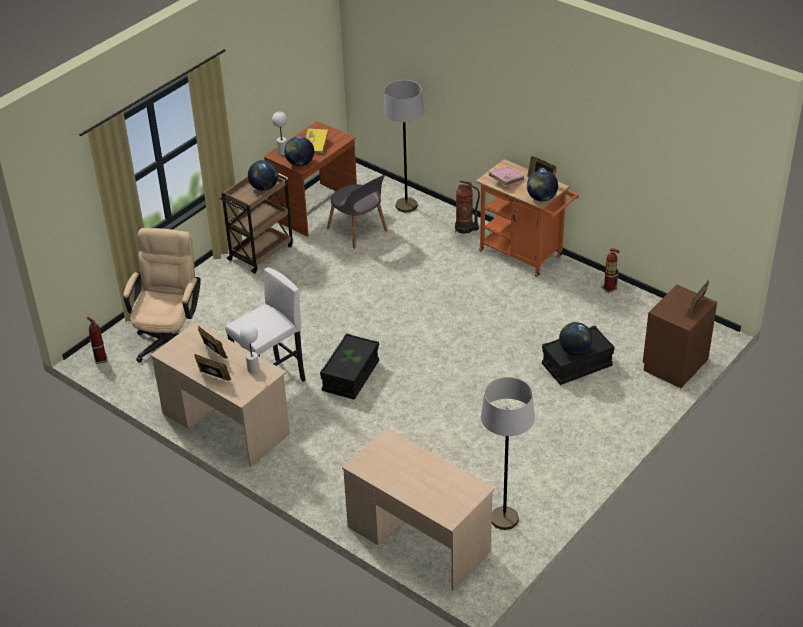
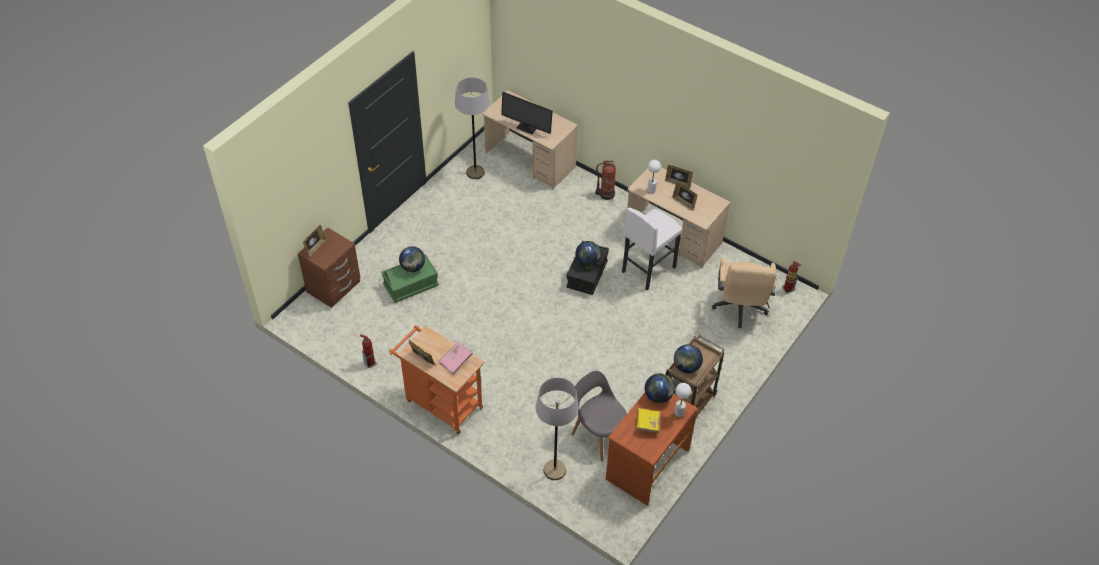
camera: 175 degrees right, 10 degrees up
fire extinguisher [455,181,480,234] -> fire extinguisher moved to [595,161,616,200]
globe [527,170,558,201] -> globe moved to [575,241,601,267]
black storage box [542,326,615,385] -> green storage box [381,254,438,303]
none -> monitor [501,92,553,134]

